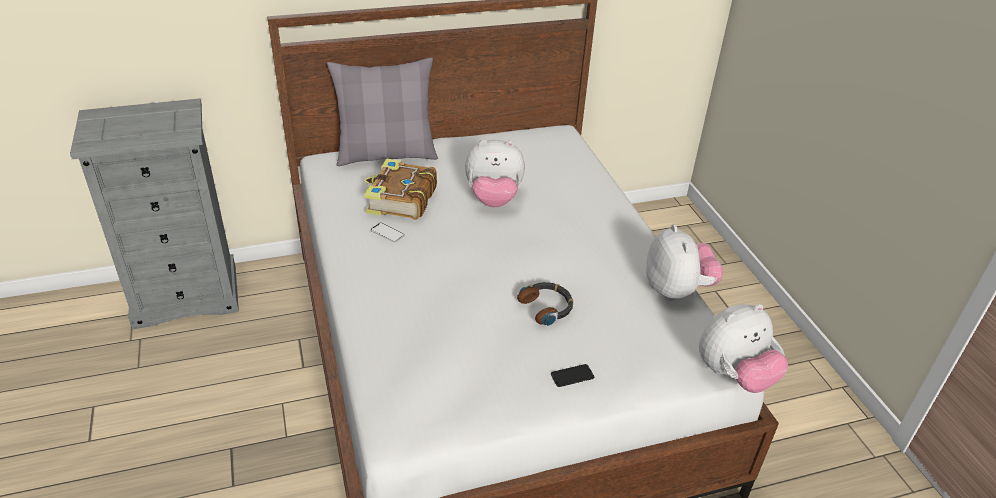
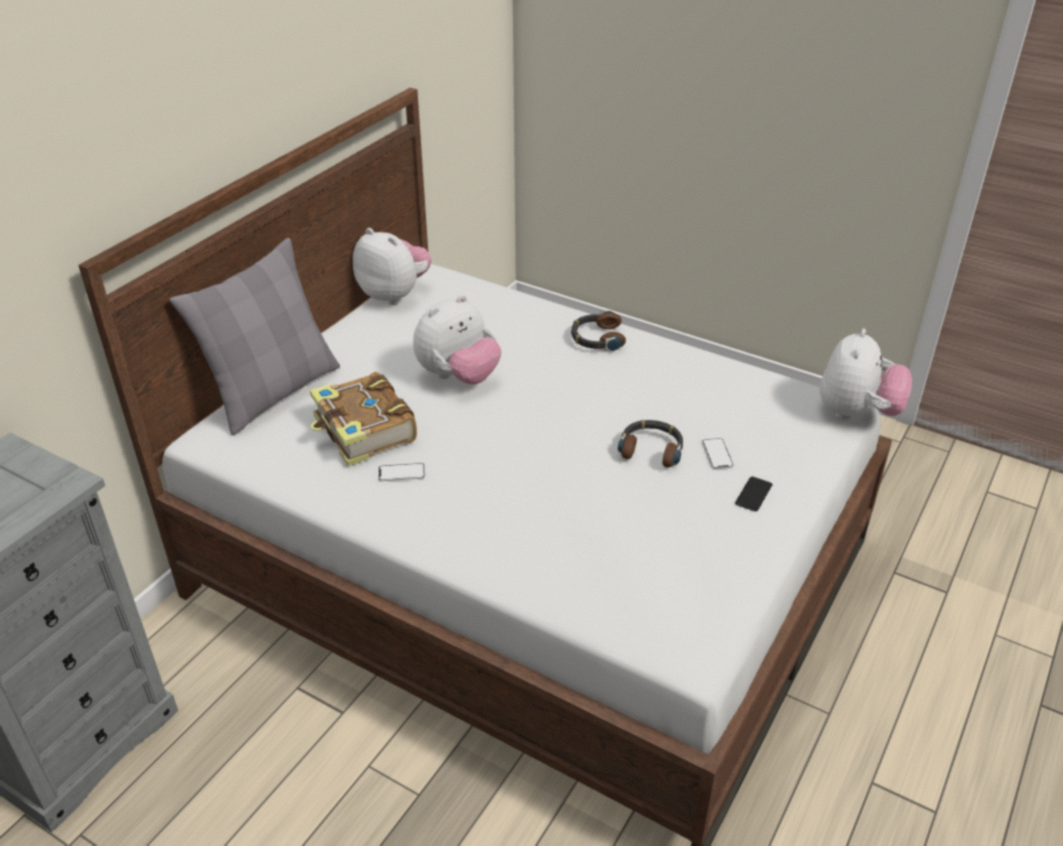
camera: 40 degrees left, 0 degrees up
plush toy [646,224,723,301] -> plush toy moved to [353,228,431,305]
none -> headphones [571,311,626,351]
none -> phone [702,438,734,469]

